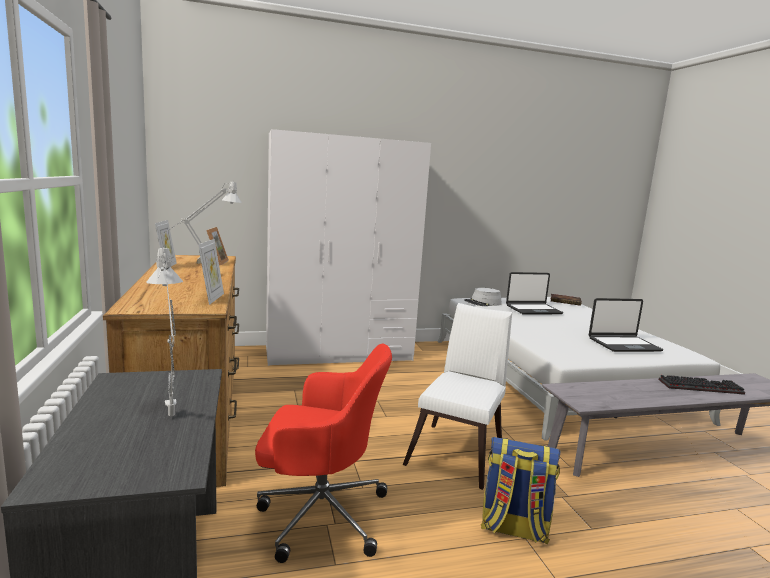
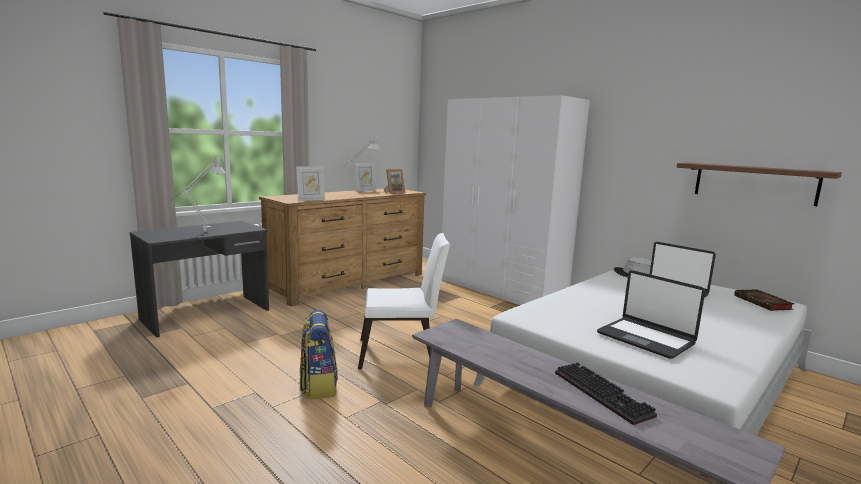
camera: 60 degrees right, 0 degrees up
red office chair [255,344,392,563] -> none
none -> brown shelf [677,163,842,206]

